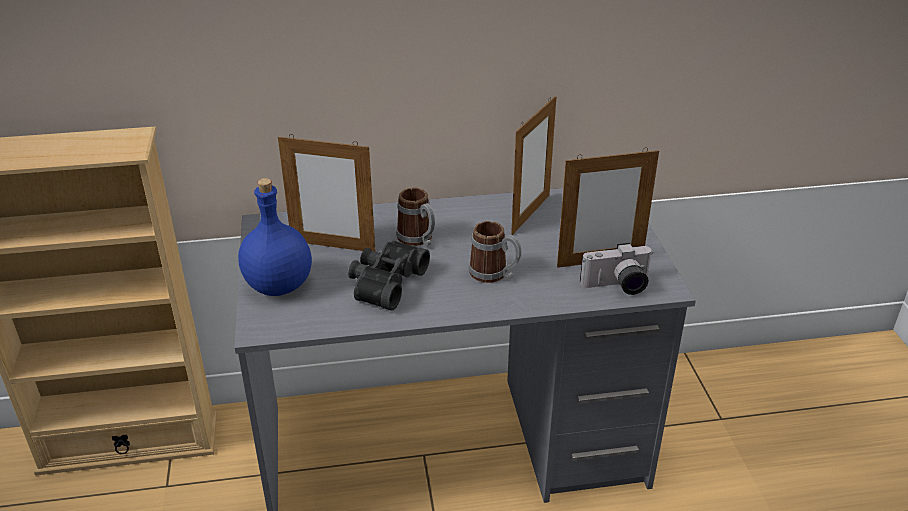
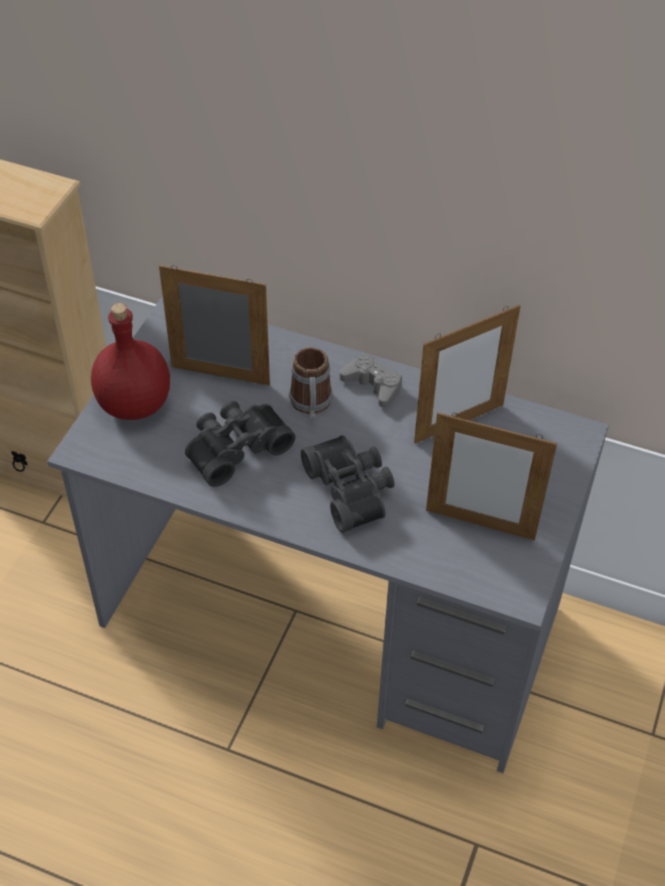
camera: 30 degrees right, 15 degrees up
blue bottle [238,178,312,296] -> red bottle [91,303,170,420]
picture frame [278,134,376,252] -> picture frame turned 150 degrees clockwise [159,265,270,386]
mug [469,221,521,283] -> black binoculars [301,435,394,533]
camera [580,243,653,295] -> none
none -> grey game controller [340,353,402,408]

